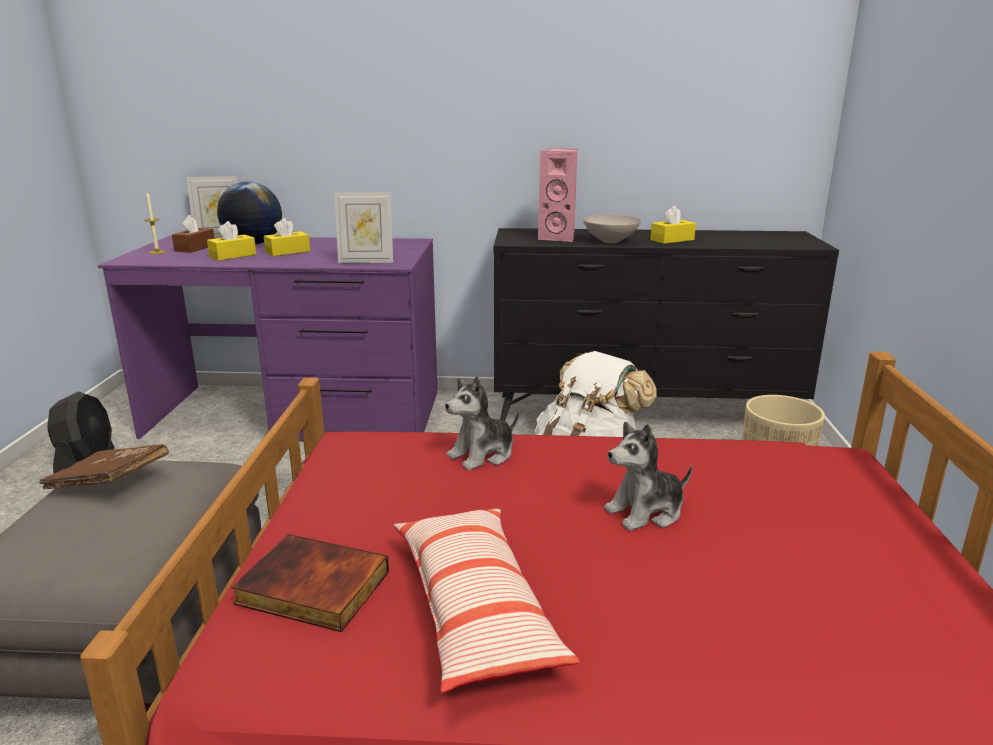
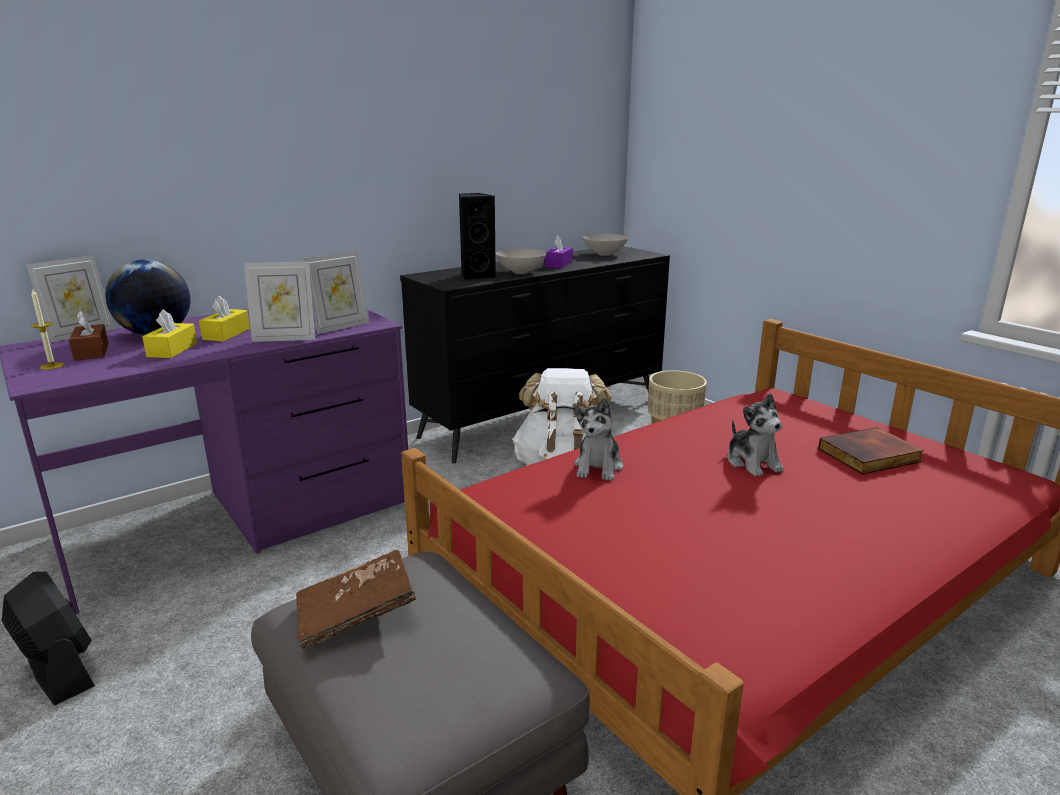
camera: 40 degrees left, 0 degrees up
book [231,534,389,632] -> book moved to [818,427,924,474]
pillow [393,509,580,693] -> none
pink speaker [538,148,578,242] -> black speaker [459,193,497,280]
plush toy [604,422,692,531] -> plush toy turned 45 degrees counterclockwise [727,393,784,477]
yellow tissue box [650,206,696,244] -> purple tissue box [545,236,573,268]
none -> picture frame [244,261,315,342]
none -> white bowl [583,234,628,256]

